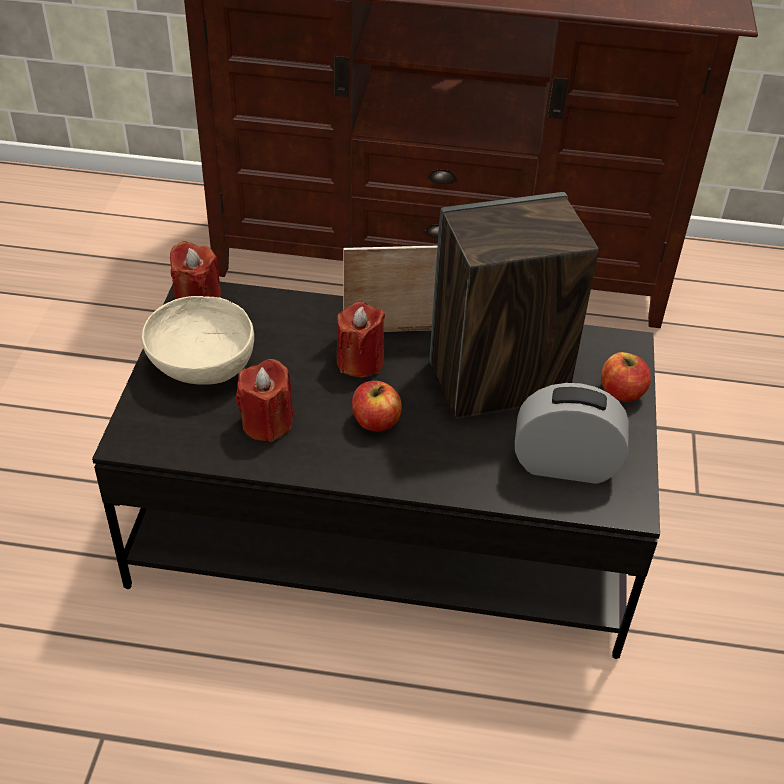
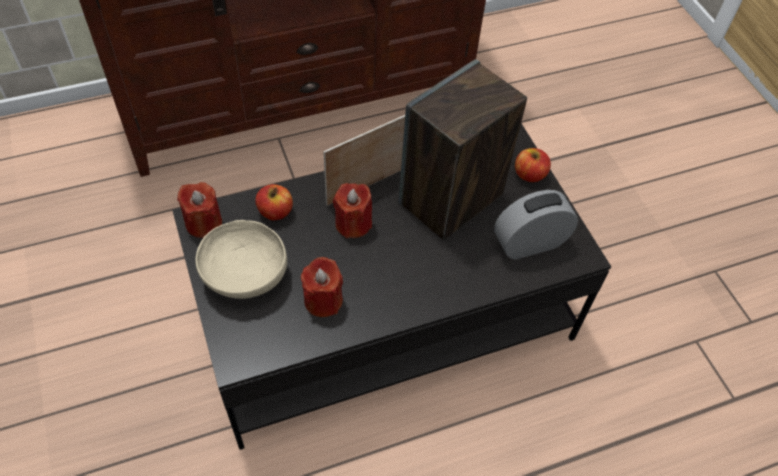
camera: 30 degrees left, 10 degrees up
apple [352,381,402,432] -> apple moved to [255,184,293,220]

